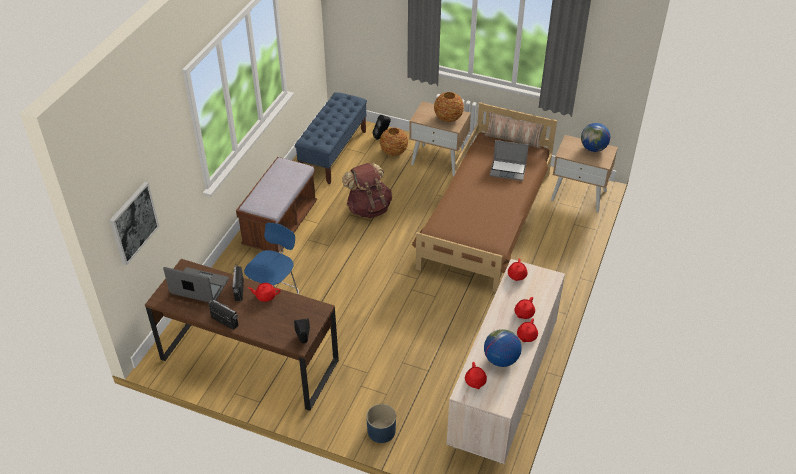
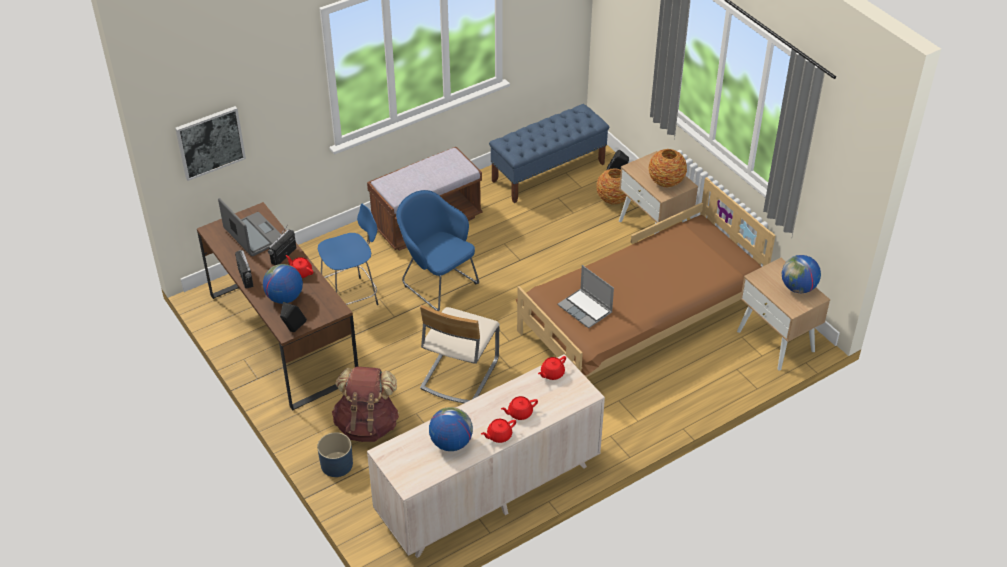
camera: 35 degrees right, 0 degrees up
brown backpack [342,163,392,218] -> brown backpack moved to [332,367,399,442]
red teapot [465,362,487,389] -> none
pillow [484,112,544,148] -> none
laptop [490,140,529,181] -> laptop moved to [558,265,614,329]
none -> globe [263,264,303,304]
none -> blue armchair [396,190,479,311]
none -> beige chair [420,305,500,403]

